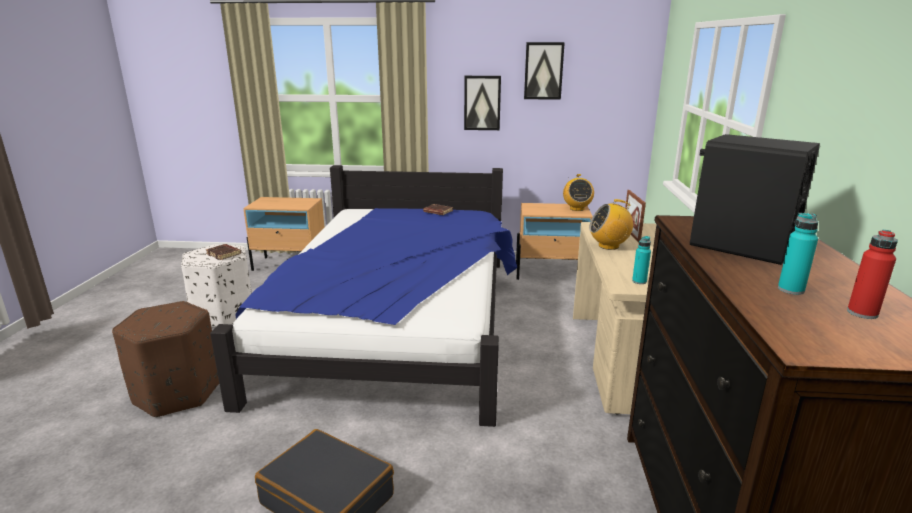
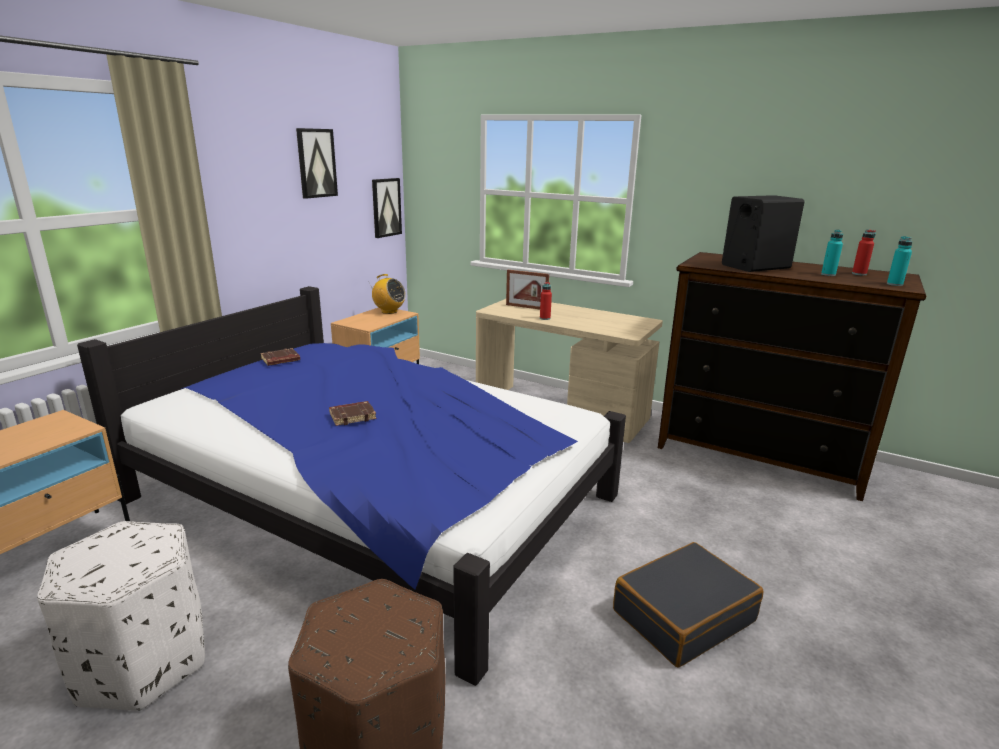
camera: 65 degrees left, 0 degrees up
brown book [205,244,241,260] -> brown book moved to [329,401,376,426]
picture [464,76,501,130] -> picture moved to [372,178,402,238]
radio [589,199,633,250] -> red bottle [540,282,552,320]
turquoise bottle [632,236,651,284] -> turquoise bottle moved to [887,236,912,286]

